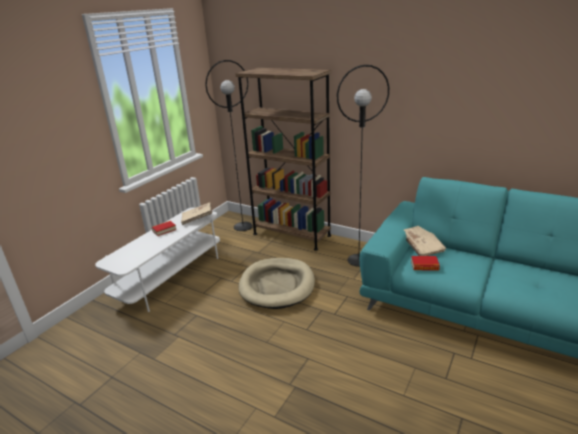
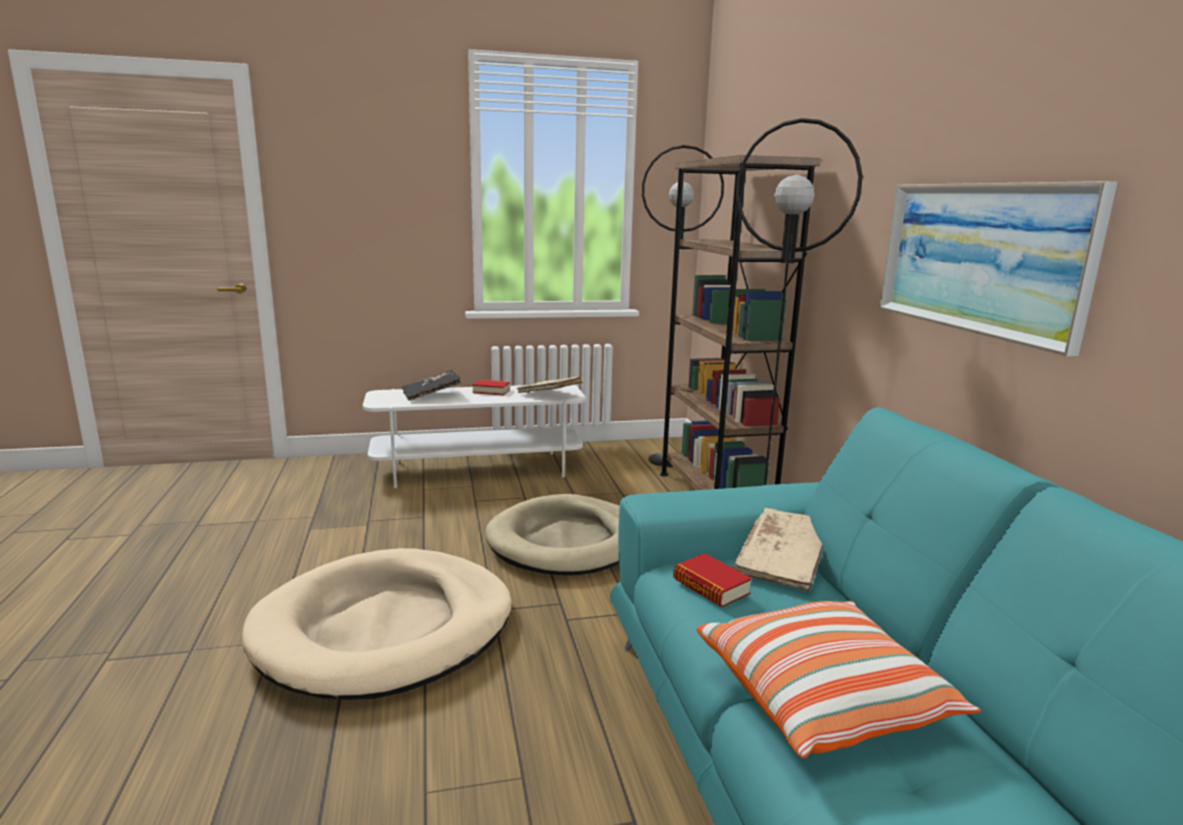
camera: 45 degrees right, 10 degrees down
none -> beige dog bed [242,548,512,700]
none -> black book [402,370,461,401]
none -> pillow [697,601,981,758]
none -> picture [879,181,1118,356]

